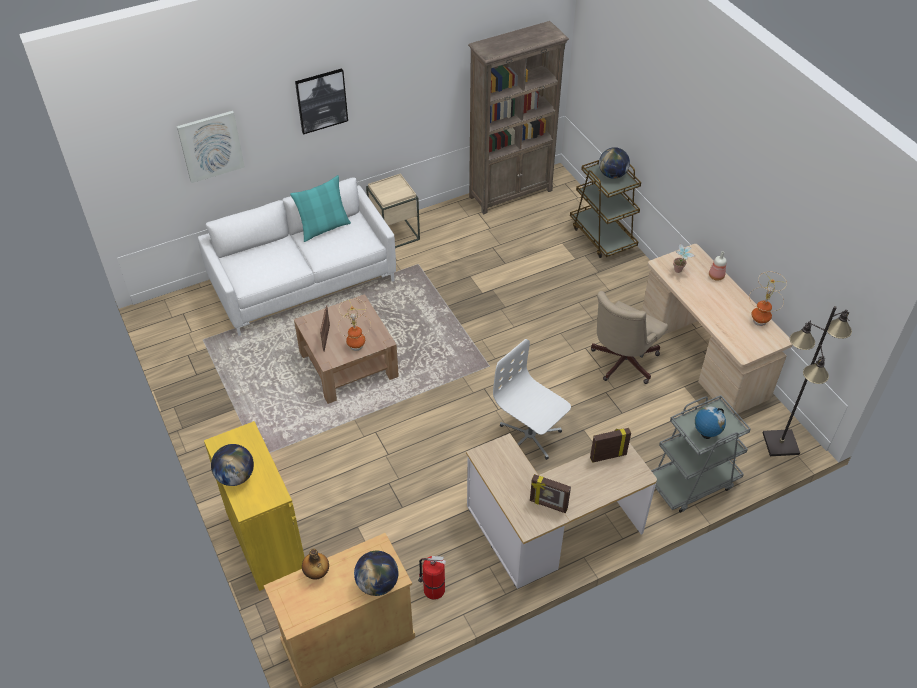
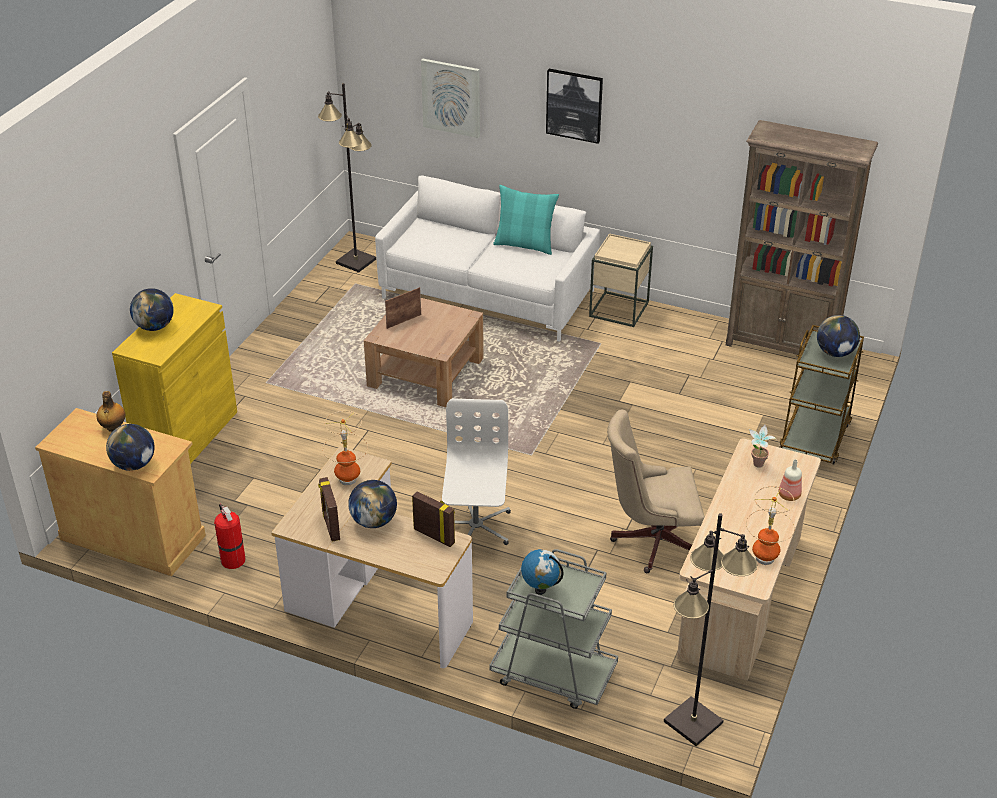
camera: 50 degrees right, 10 degrees down
table lamp [338,299,371,351] -> table lamp moved to [323,411,368,485]
none -> black floor lamp [318,83,376,272]
none -> globe [348,480,397,528]

